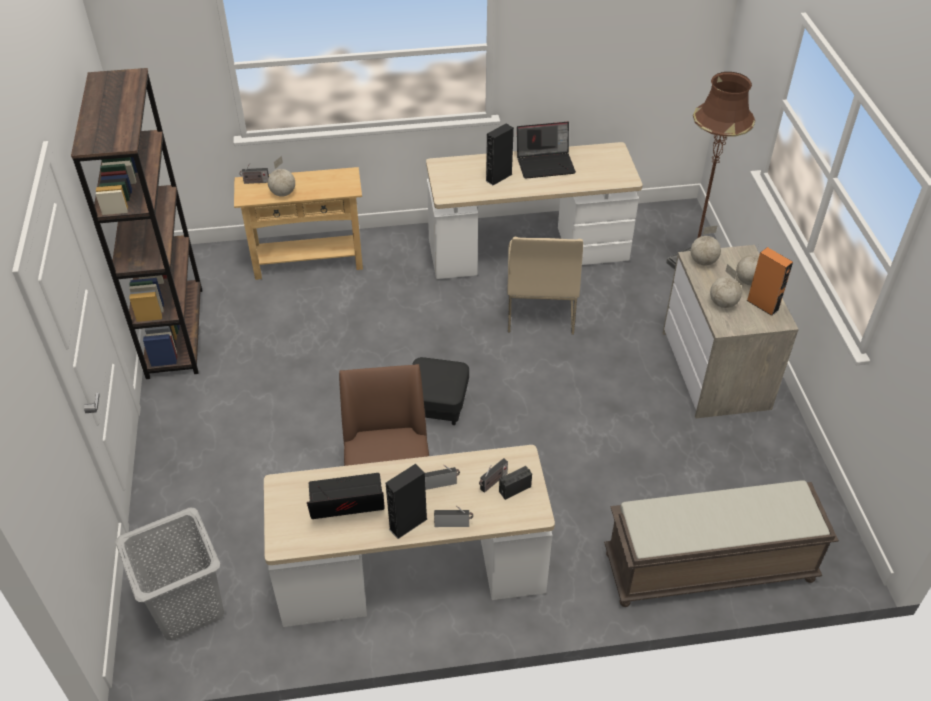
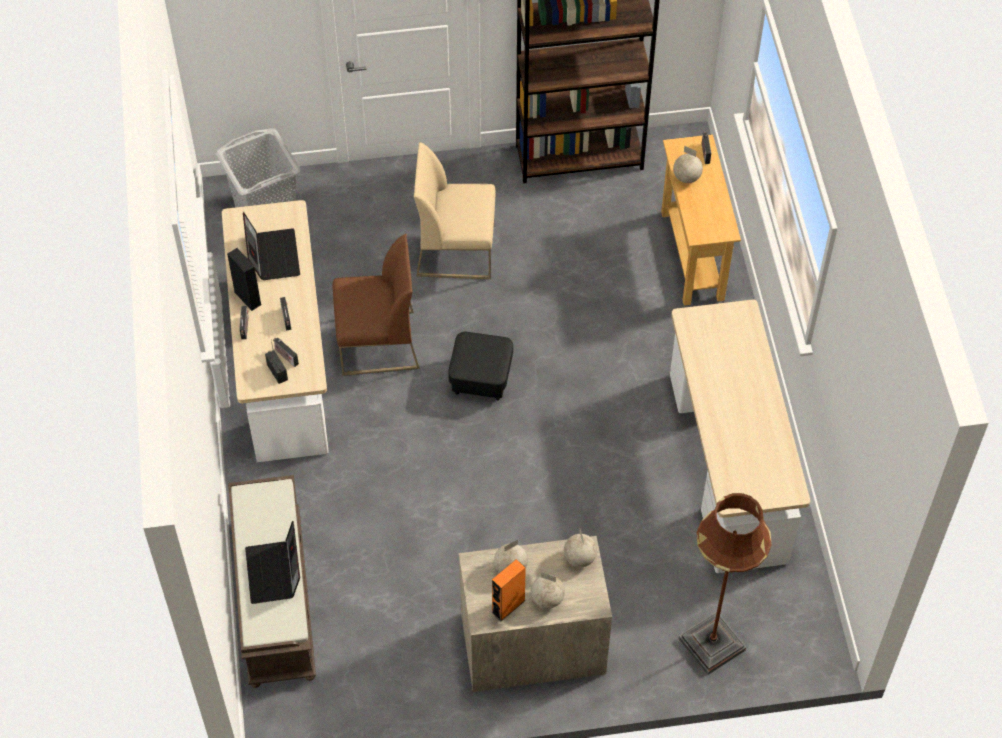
camera: 90 degrees right, 10 degrees up
black speaker [486,123,514,186] -> none
beige chair [507,237,583,335] -> beige chair moved to [414,142,496,279]
laptop [517,122,576,179] -> laptop moved to [245,521,300,604]

